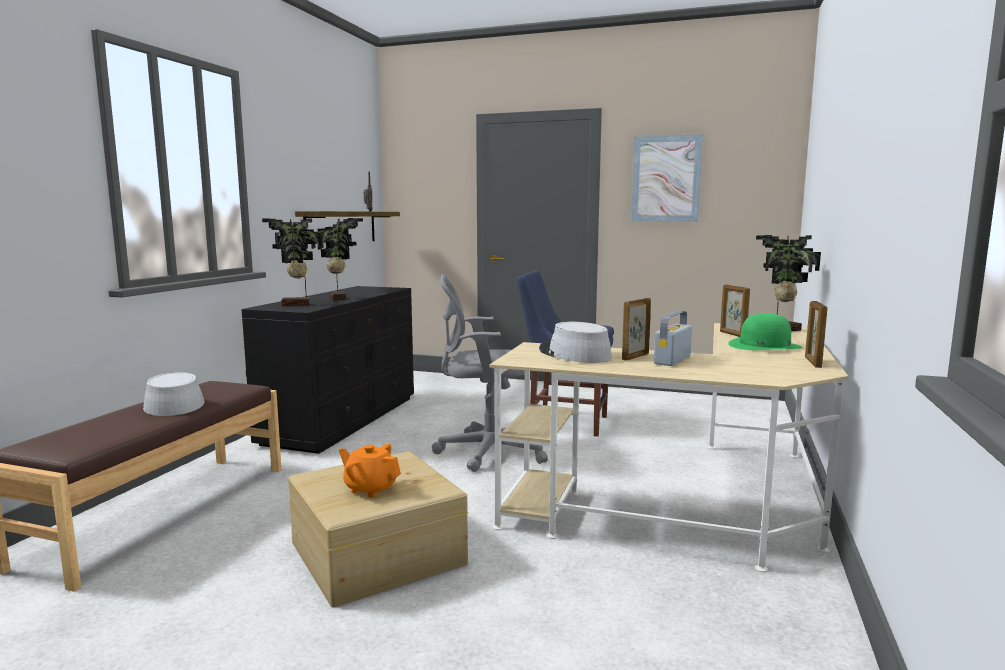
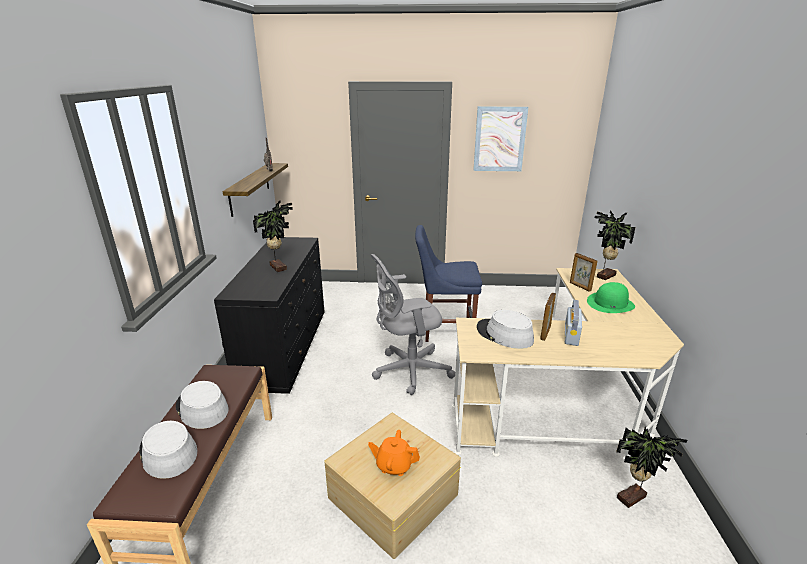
camera: 15 degrees left, 15 degrees up
potted plant [262,219,322,306] -> potted plant moved to [616,427,687,508]
picture frame [805,301,827,368] -> none
none -> grey hat [139,421,197,479]

